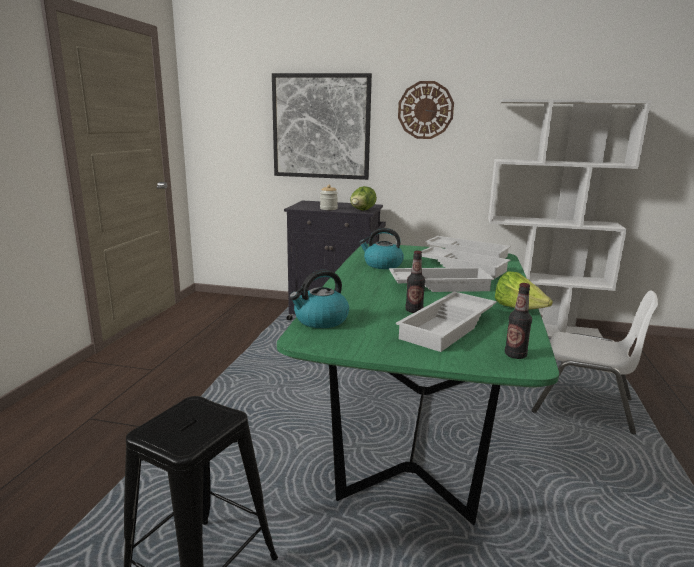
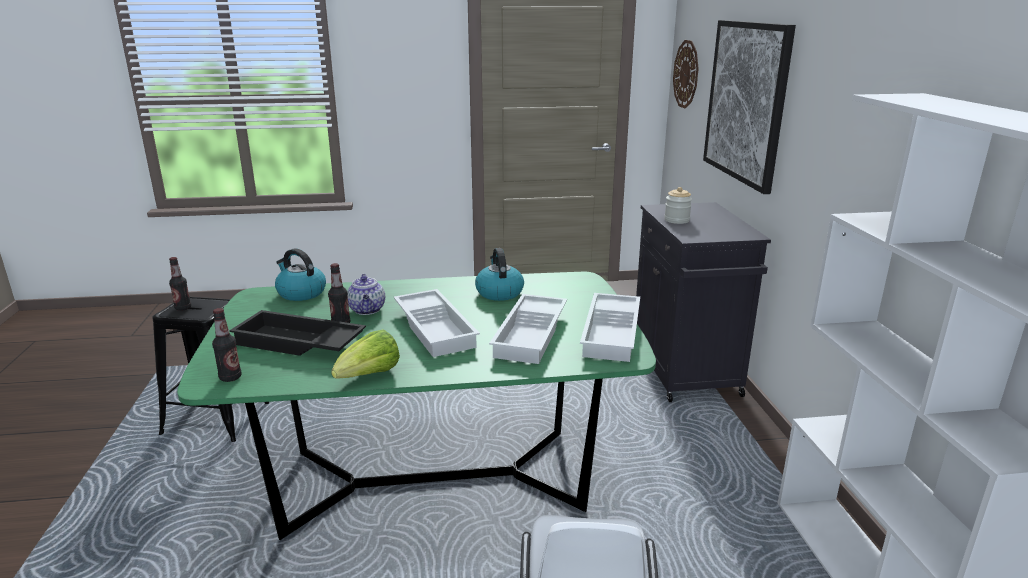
camera: 70 degrees right, 5 degrees up
lettuce [350,186,377,211] -> none
white tray [396,292,497,352] -> black tray [229,310,366,356]
wall clock [398,81,454,139] -> wall clock moved to [673,40,699,109]
none -> bottle [169,257,191,311]
none -> teapot [347,274,385,315]

